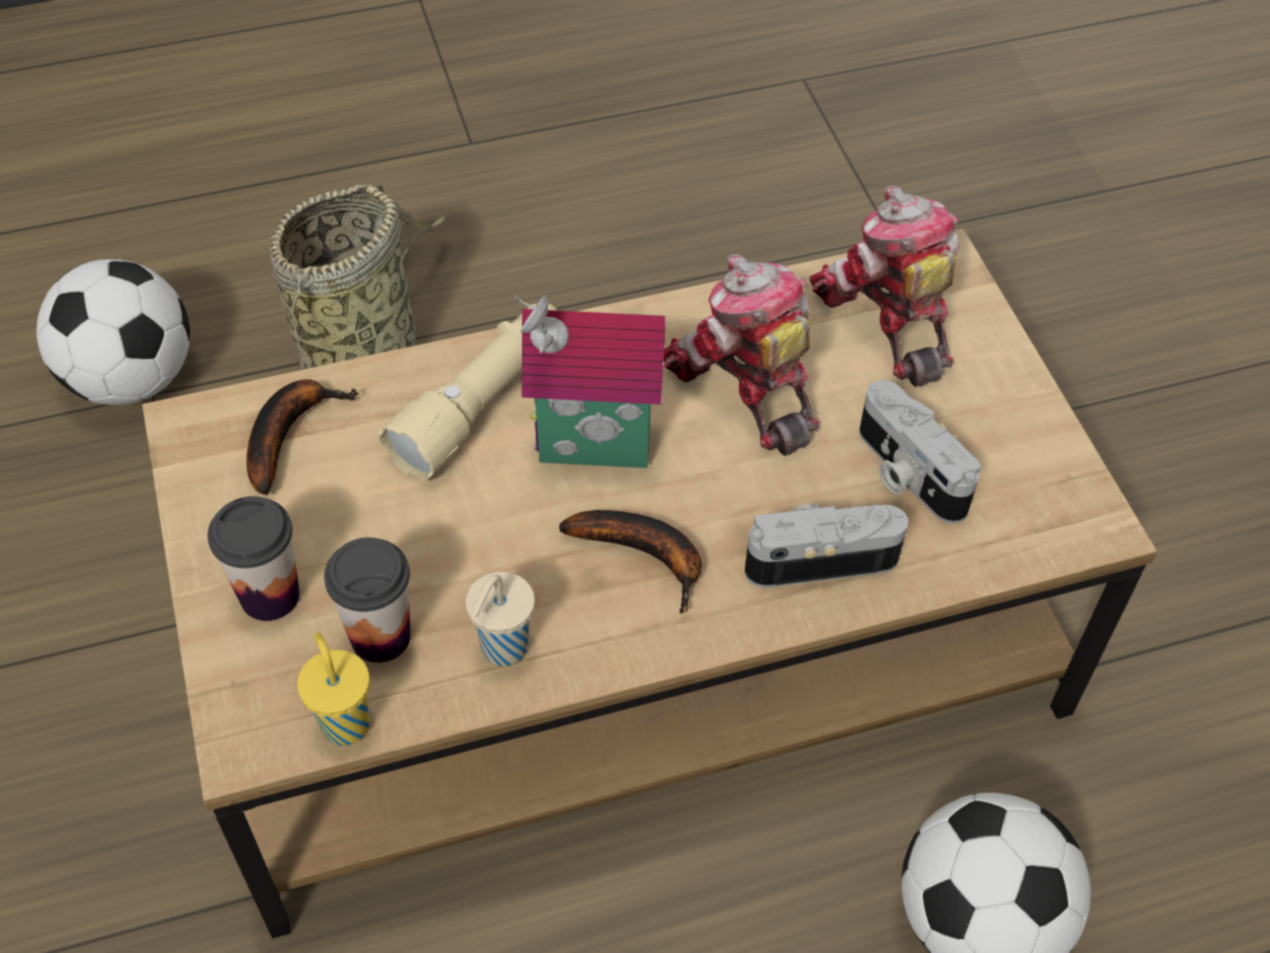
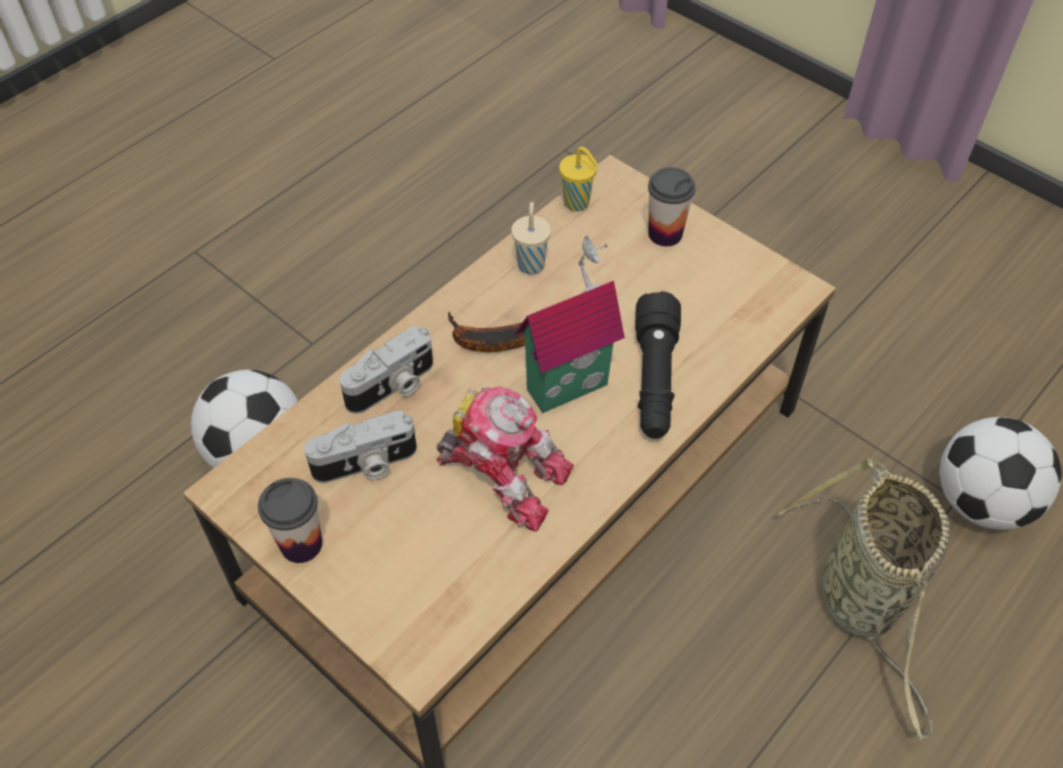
camera: 150 degrees right, 0 degrees up
banana [247,379,358,495] -> none
cup [324,537,411,663] -> cup moved to [258,478,322,563]
beige flashlight [378,303,558,481] -> black flashlight [635,291,681,439]
toy robot [810,185,959,387] -> none
camera [859,380,981,524] -> camera turned 135 degrees clockwise [304,411,417,483]

